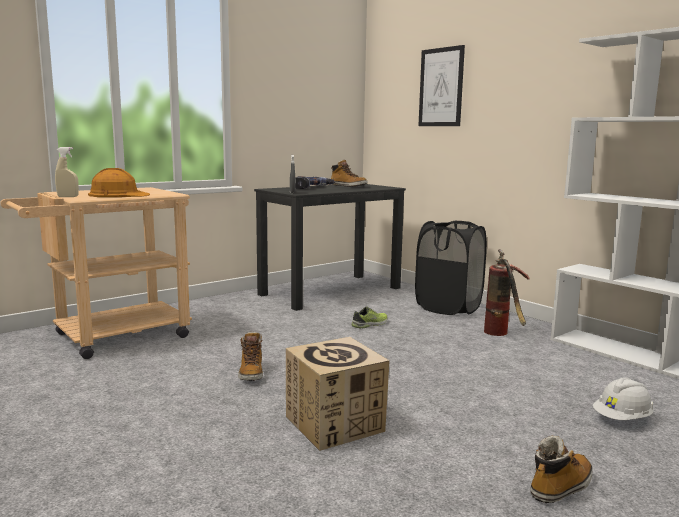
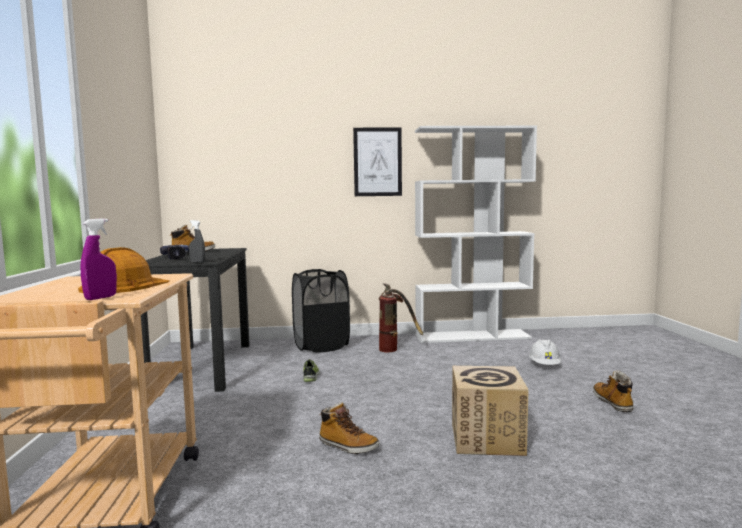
camera: 55 degrees left, 5 degrees down
beige spray bottle [55,147,79,197] -> purple spray bottle [80,218,117,300]
picture [418,45,465,126] -> picture moved to [353,128,402,196]

